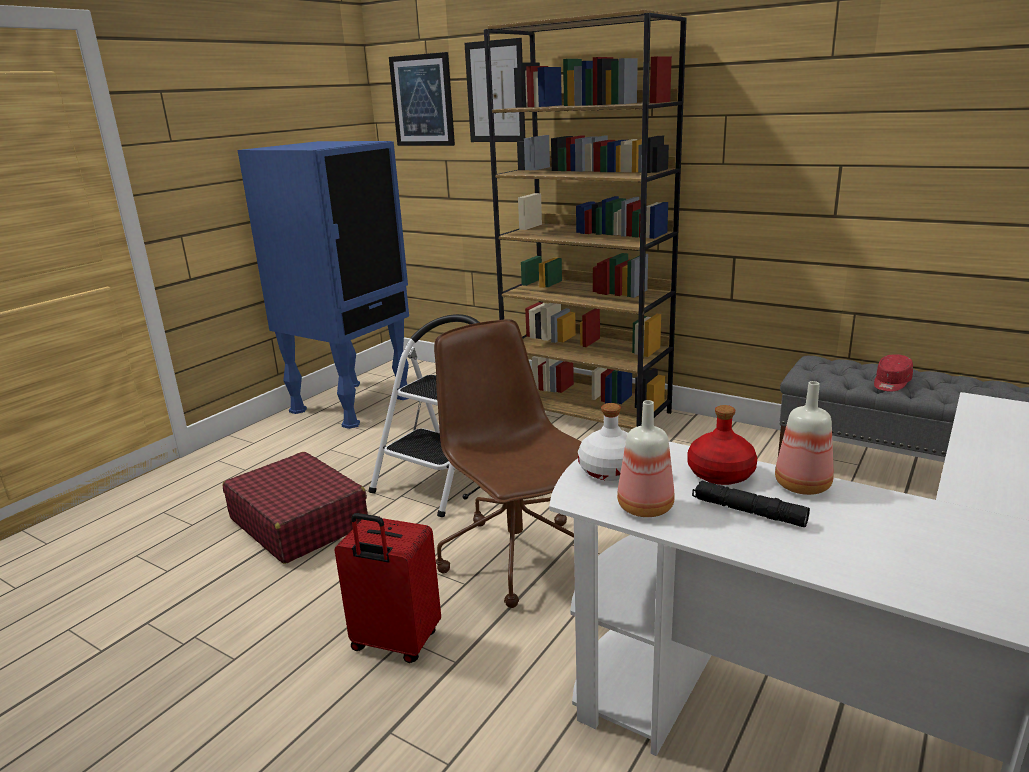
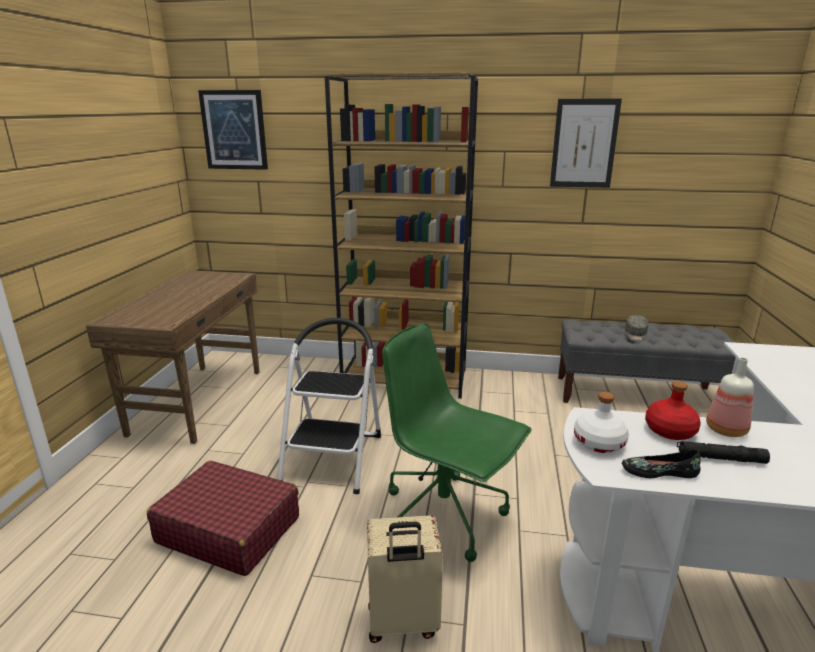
camera: 25 degrees left, 0 degrees up
blue cabinet [238,141,409,429] -> brown console table [86,270,259,444]
red suitcase [334,513,441,663] -> beige suitcase [367,515,443,643]
brown office chair [434,319,581,608] -> green office chair [382,323,532,562]
picture [464,38,525,142] -> picture moved to [550,99,622,188]
bottle [617,400,675,517] -> black shoe [622,450,701,478]
red cap [874,354,913,392] -> grey cap [625,315,648,341]

